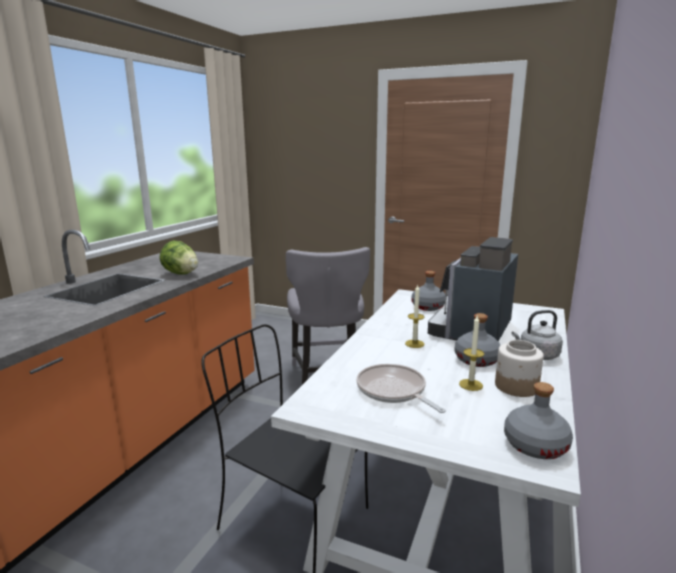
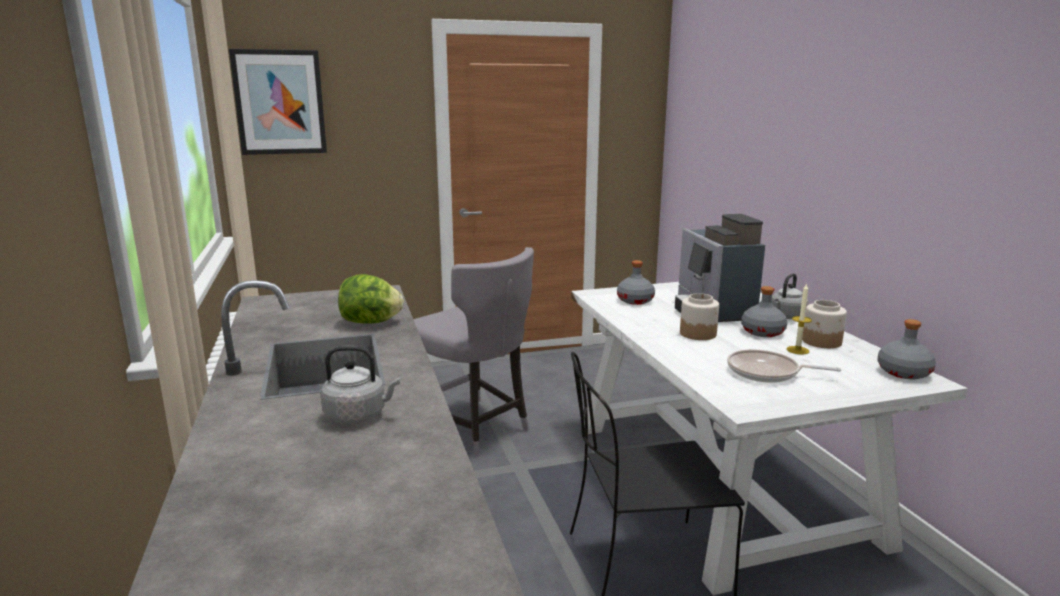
camera: 40 degrees left, 0 degrees up
candle [405,285,425,348] -> jar [680,293,719,340]
none -> picture [229,49,327,155]
none -> grey kettle [321,346,400,424]

